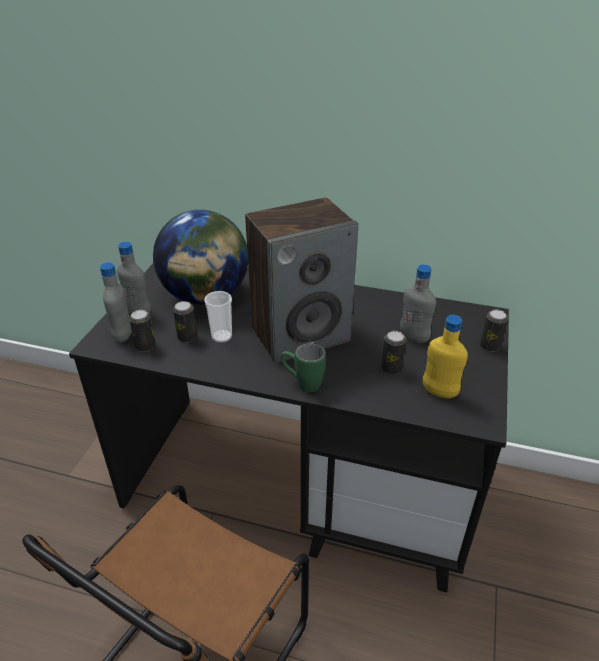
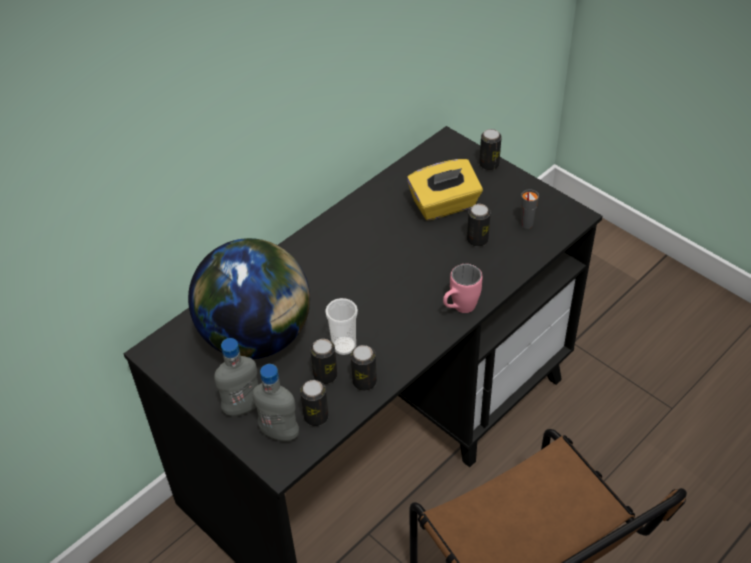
camera: 60 degrees left, 10 degrees up
speaker [245,197,358,363] -> none
green mug [281,343,326,392] -> pink mug [443,264,482,313]
grey bottle [400,264,436,343] -> yellow tissue box [407,159,483,221]
yellow bottle [423,315,468,399] -> grey cup [521,189,539,229]
none -> can [351,345,377,391]

